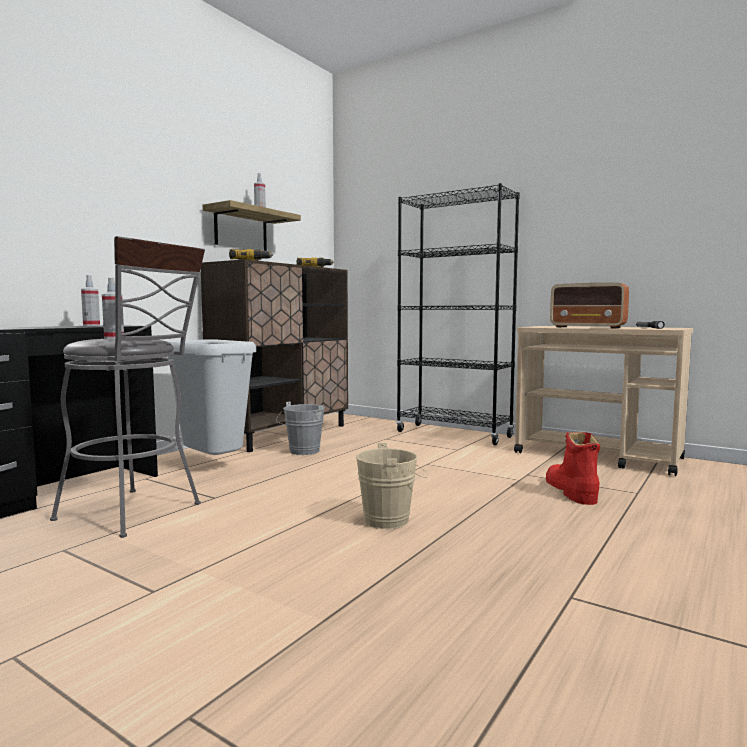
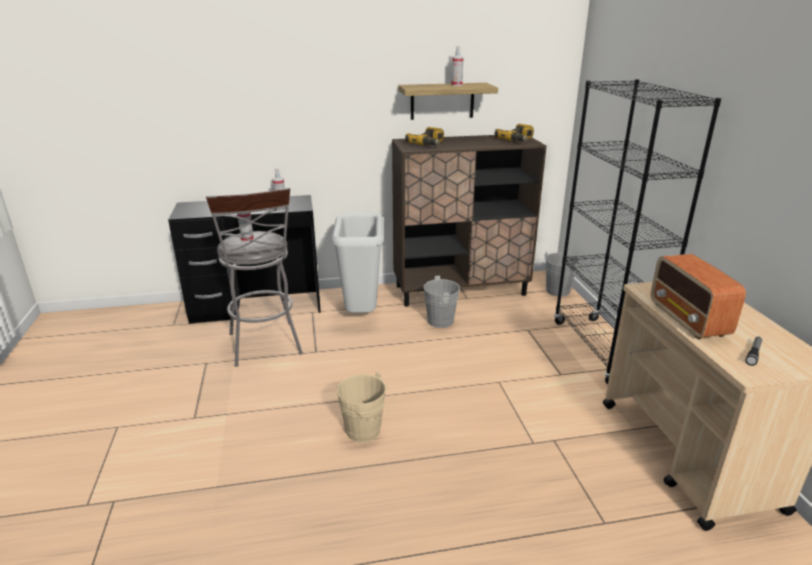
camera: 45 degrees right, 20 degrees up
red boot [546,432,600,505] -> none
none -> grey bucket [541,252,580,297]

